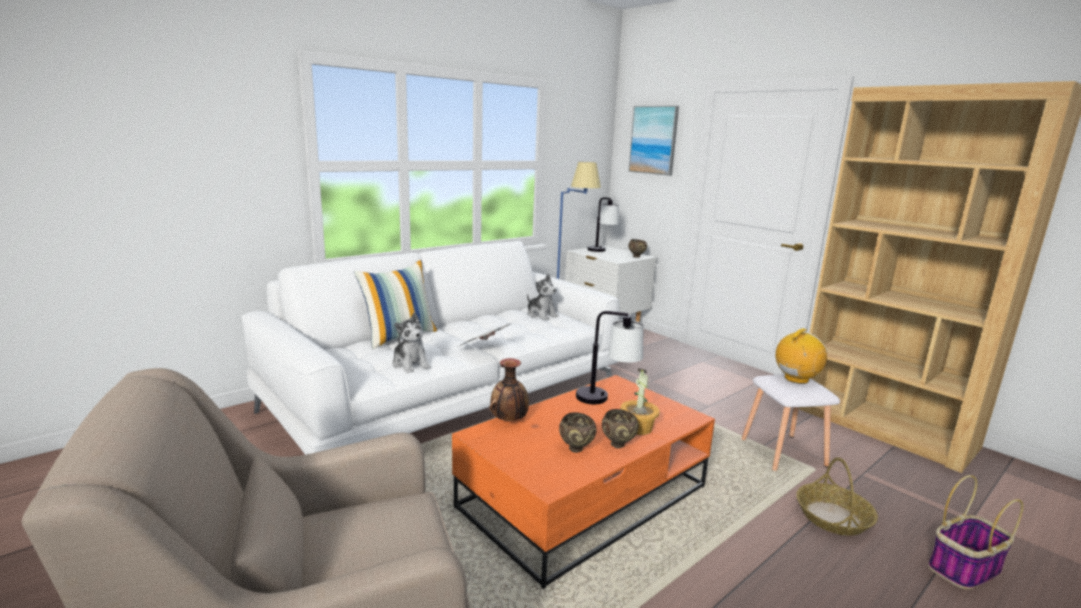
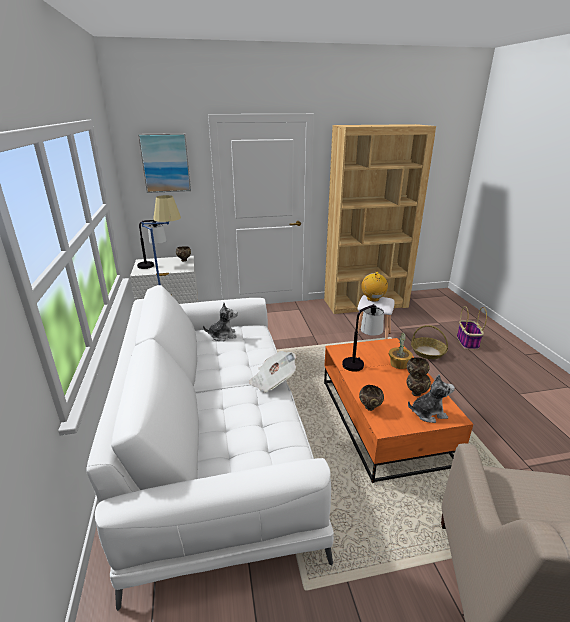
camera: 60 degrees left, 10 degrees up
pillow [354,260,438,349] -> none
plush toy [392,312,431,373] -> plush toy moved to [408,374,455,423]
vase [490,358,529,421] -> brown bowl [359,385,384,411]

